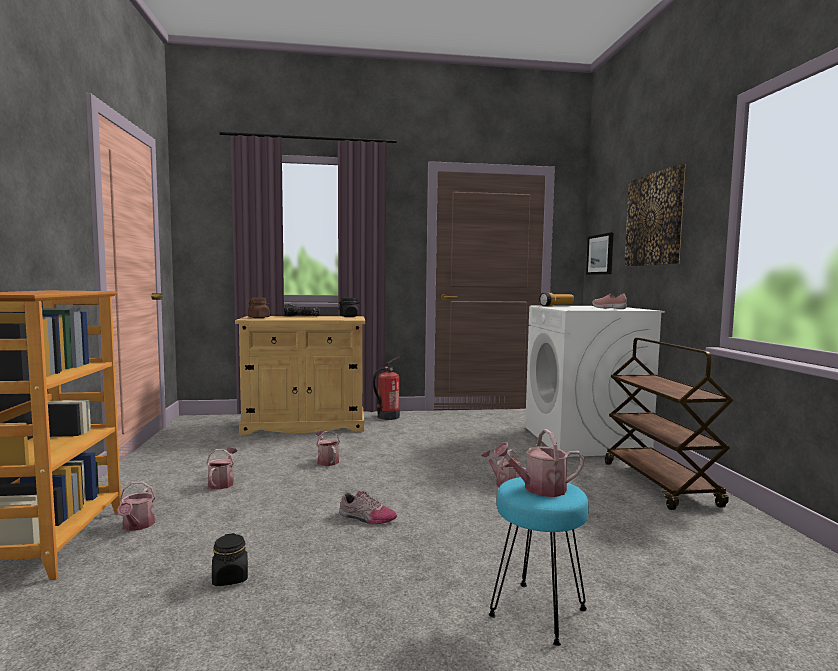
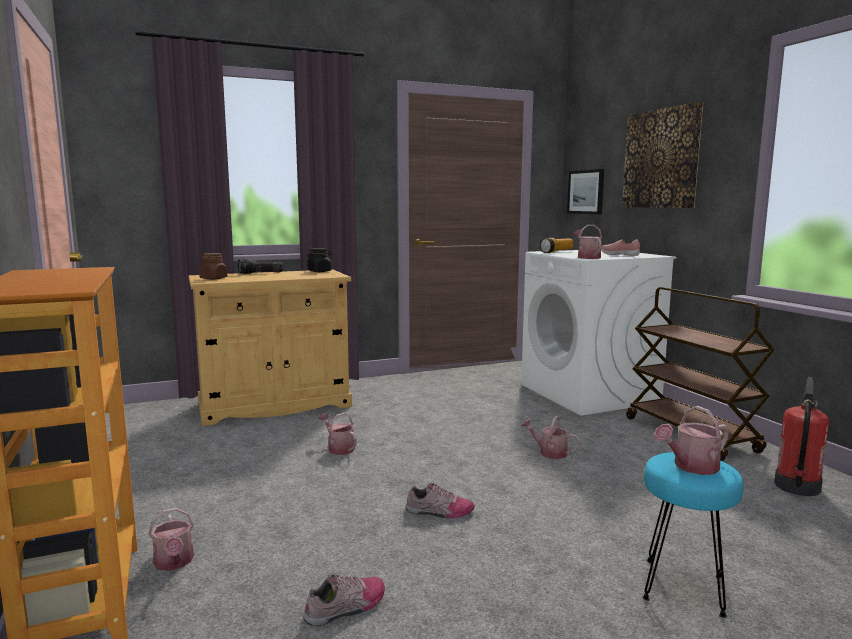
camera: 15 degrees left, 5 degrees up
watering can [207,447,237,489] -> watering can moved to [574,225,602,259]
black jar [212,533,248,586] -> shoe [303,573,385,627]
fire extinguisher [373,356,400,420] -> fire extinguisher moved to [774,377,829,496]

